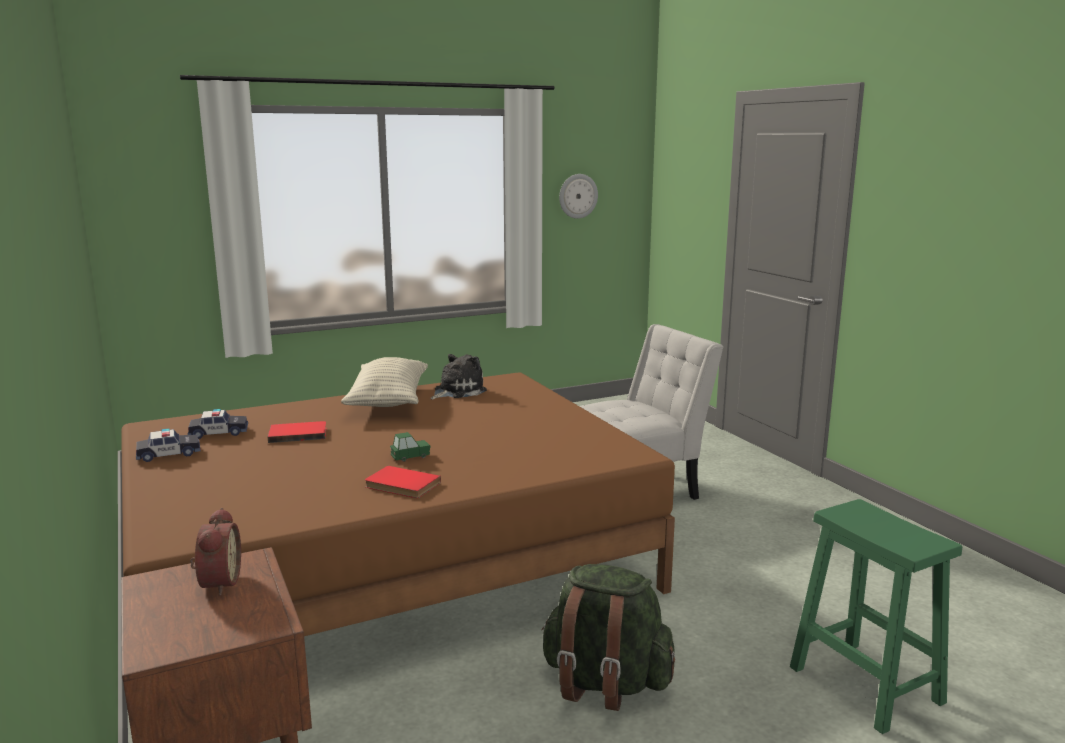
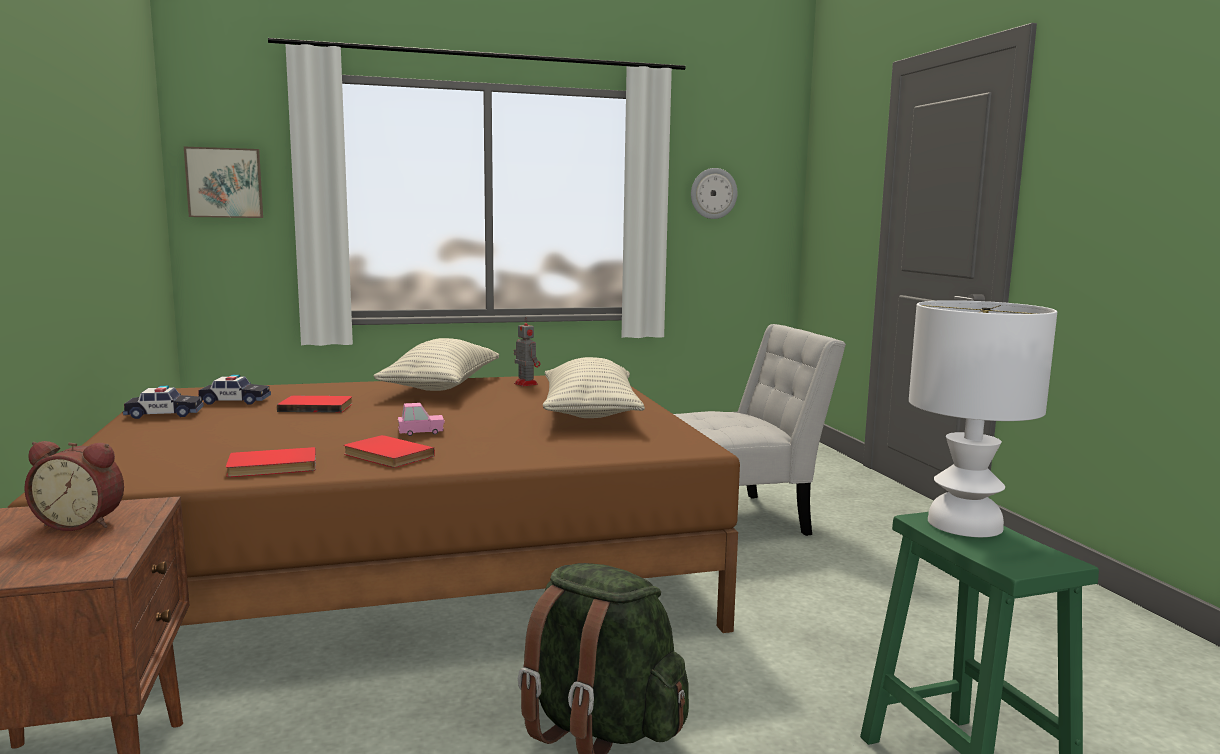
camera: 10 degrees right, 5 degrees down
alarm clock [190,508,241,596] -> alarm clock turned 90 degrees clockwise [24,441,124,531]
green toy car [390,432,430,462] -> pink toy car [398,403,445,436]
plush toy [430,354,487,400] -> toy robot [514,317,540,387]
none -> picture [184,147,263,218]
none -> red book [226,447,316,477]
none -> pillow [543,357,645,418]
none -> white table lamp [909,300,1057,537]

